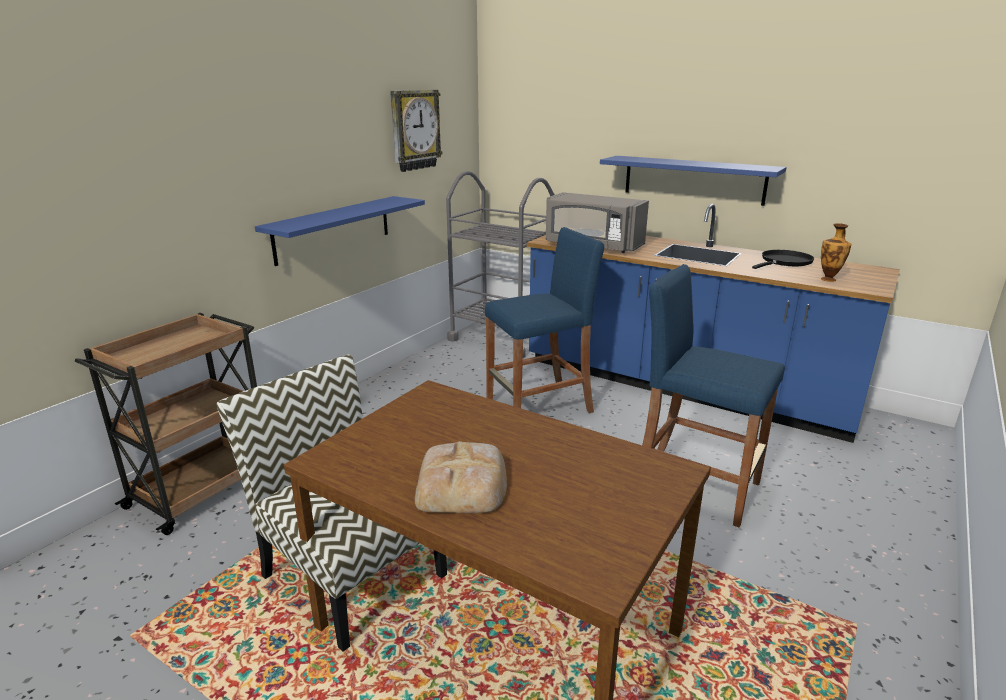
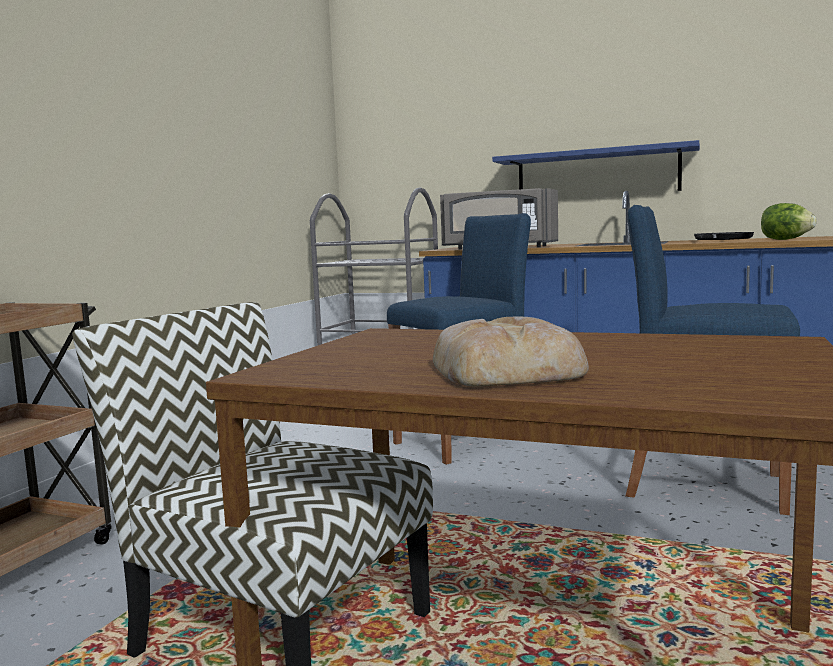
camera: 10 degrees left, 15 degrees down
blue shelf [255,196,425,266] -> none
wall clock [390,90,443,172] -> none
vase [821,223,851,282] -> lettuce [761,203,817,240]

